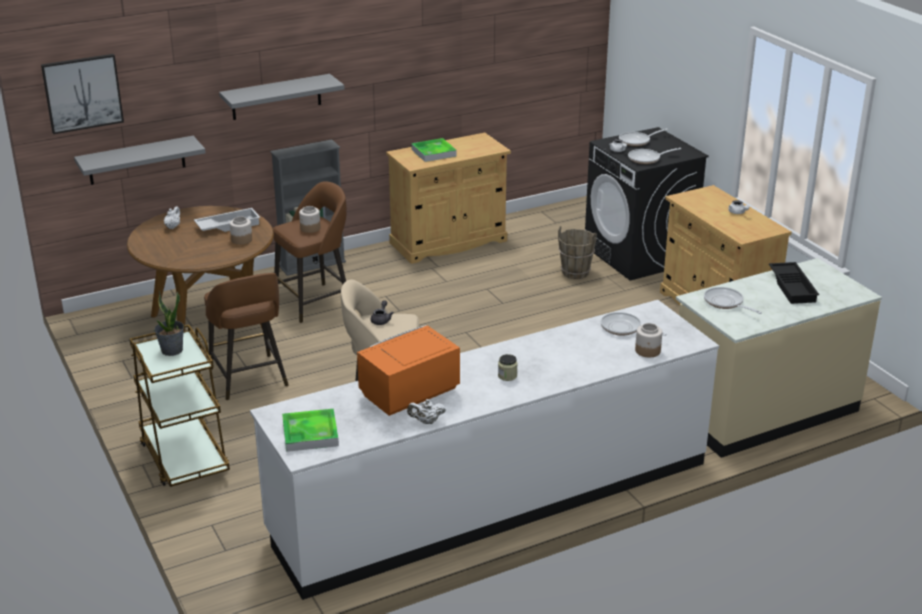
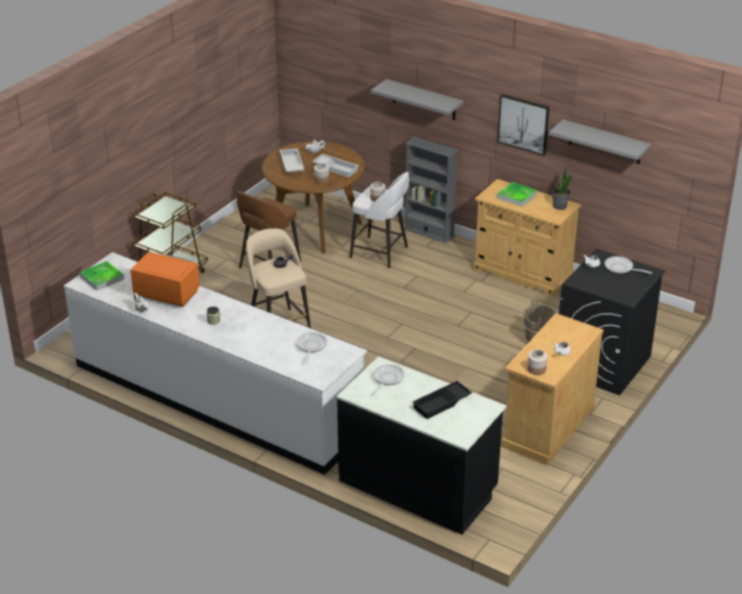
camera: 60 degrees right, 5 degrees up
picture [41,54,124,134] -> picture moved to [497,94,549,156]
grey shelf [74,136,206,185] -> grey shelf moved to [549,119,651,164]
potted plant [154,291,184,356] -> potted plant moved to [552,168,572,210]
brown stool [273,181,347,323] -> white stool [350,172,409,268]
frying pan [628,148,681,164] -> none
jar [635,323,662,357] -> jar moved to [527,349,547,375]
beige counter [676,258,882,458] -> black counter [336,356,506,535]
none -> white tray [280,148,304,172]

